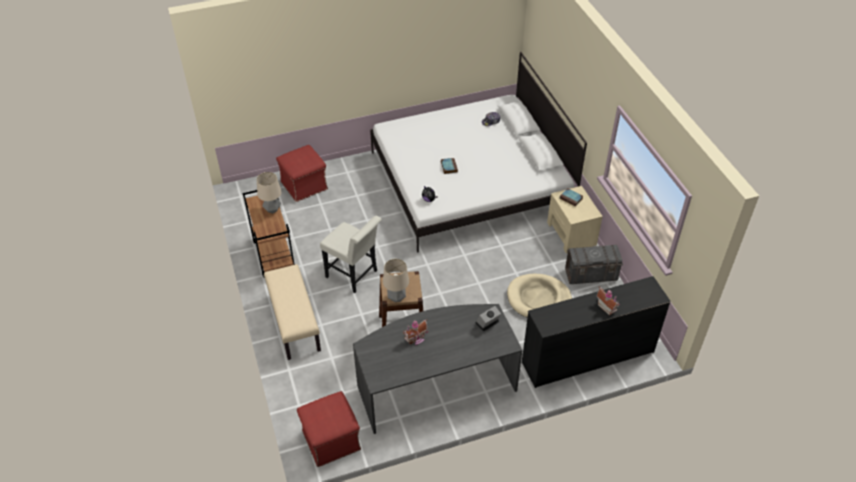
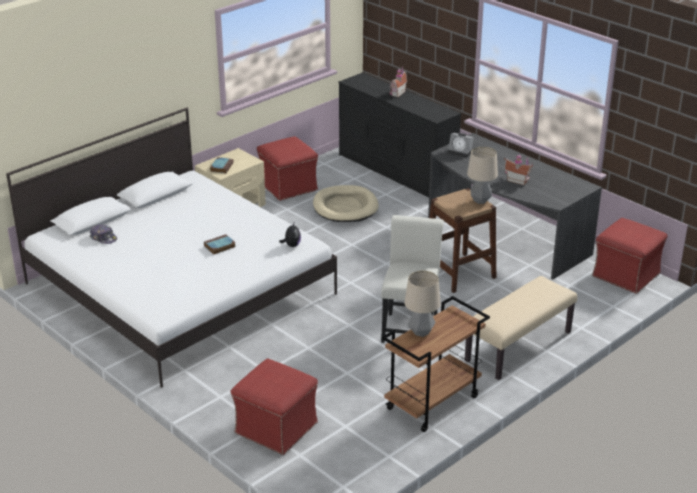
camera: 115 degrees left, 15 degrees down
grey storage box [565,245,623,284] -> red ottoman [257,136,318,201]

